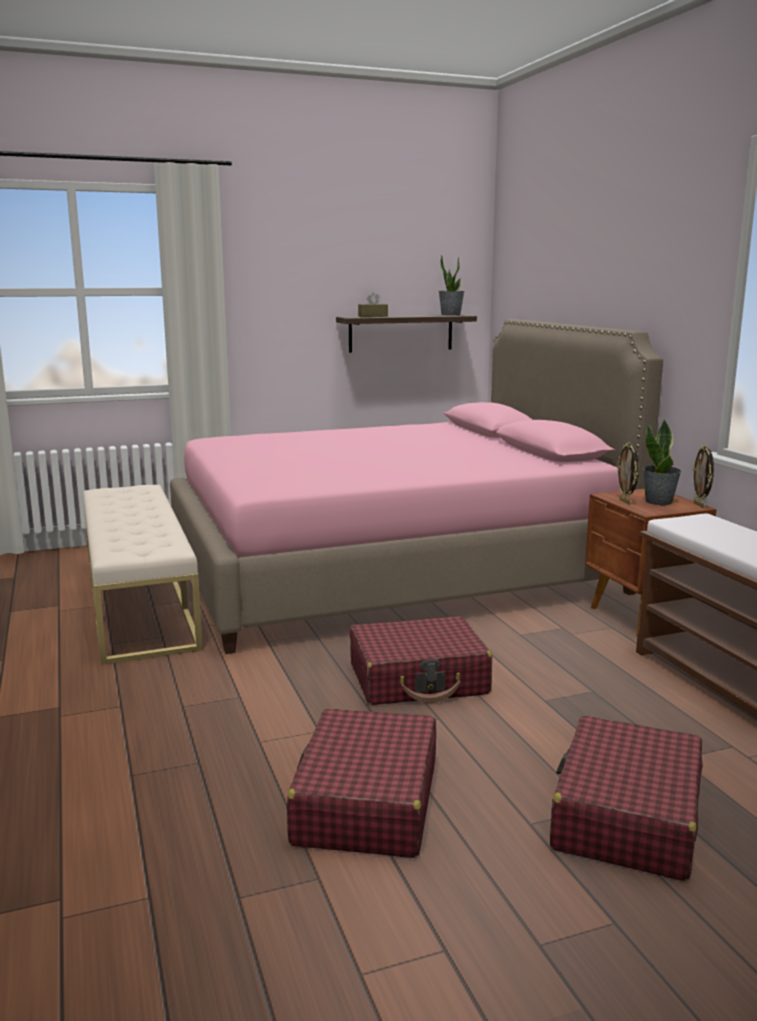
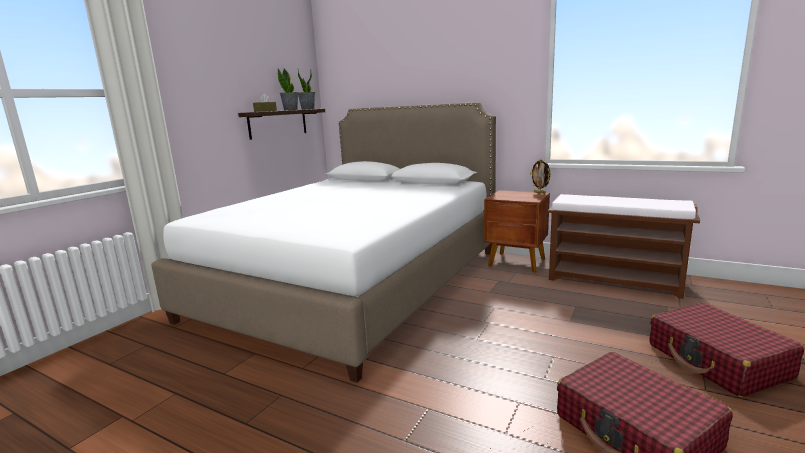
camera: 40 degrees left, 0 degrees up
beige bench [83,485,203,665] -> none
pink bed [170,319,663,654] -> white bed [152,102,496,383]
red suitcase [350,616,492,705] -> none
picture frame [617,442,639,505] -> none
potted plant [643,419,681,505] -> potted plant moved to [278,68,299,110]

